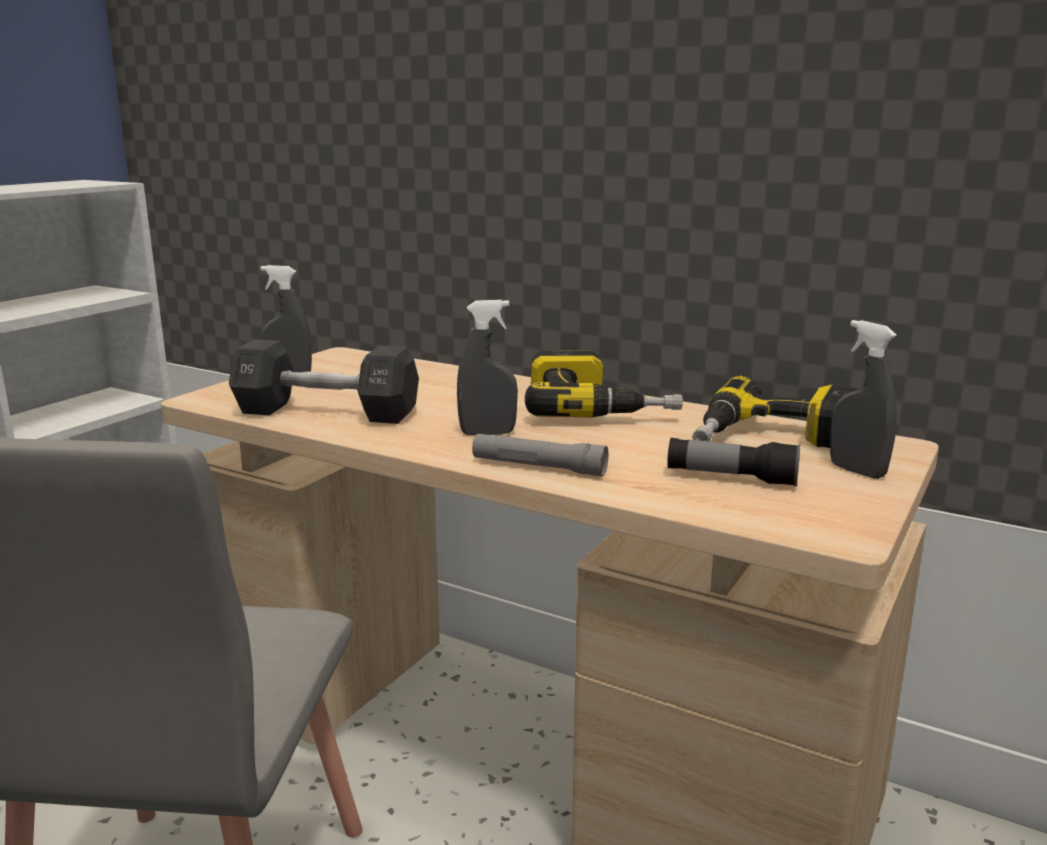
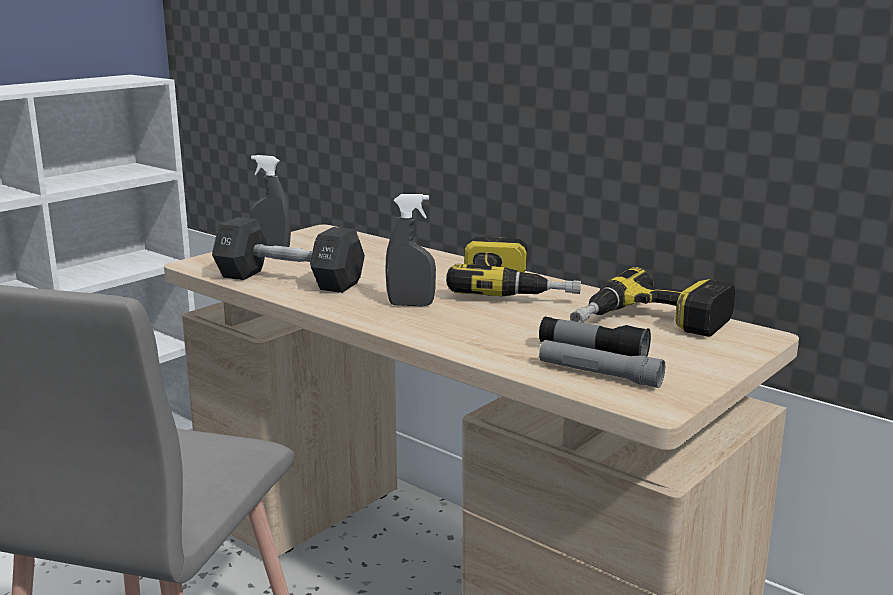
camera: 10 degrees right, 0 degrees up
grey flashlight [472,434,608,476] -> grey flashlight moved to [539,340,665,388]
grey spray bottle [830,320,897,479] -> none

